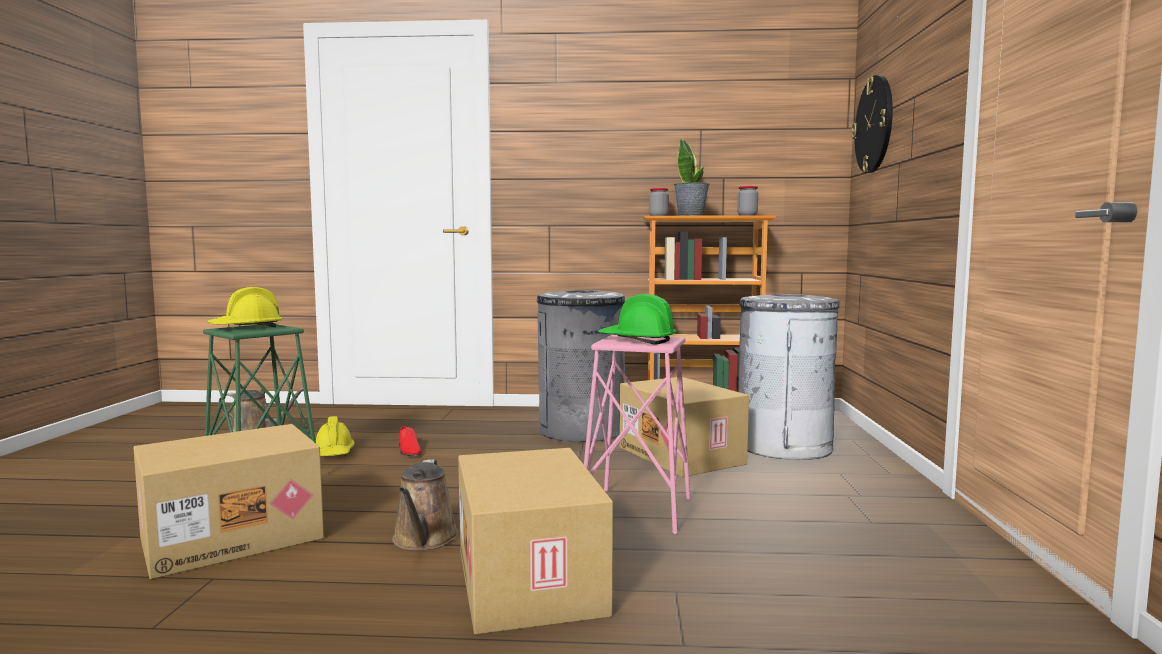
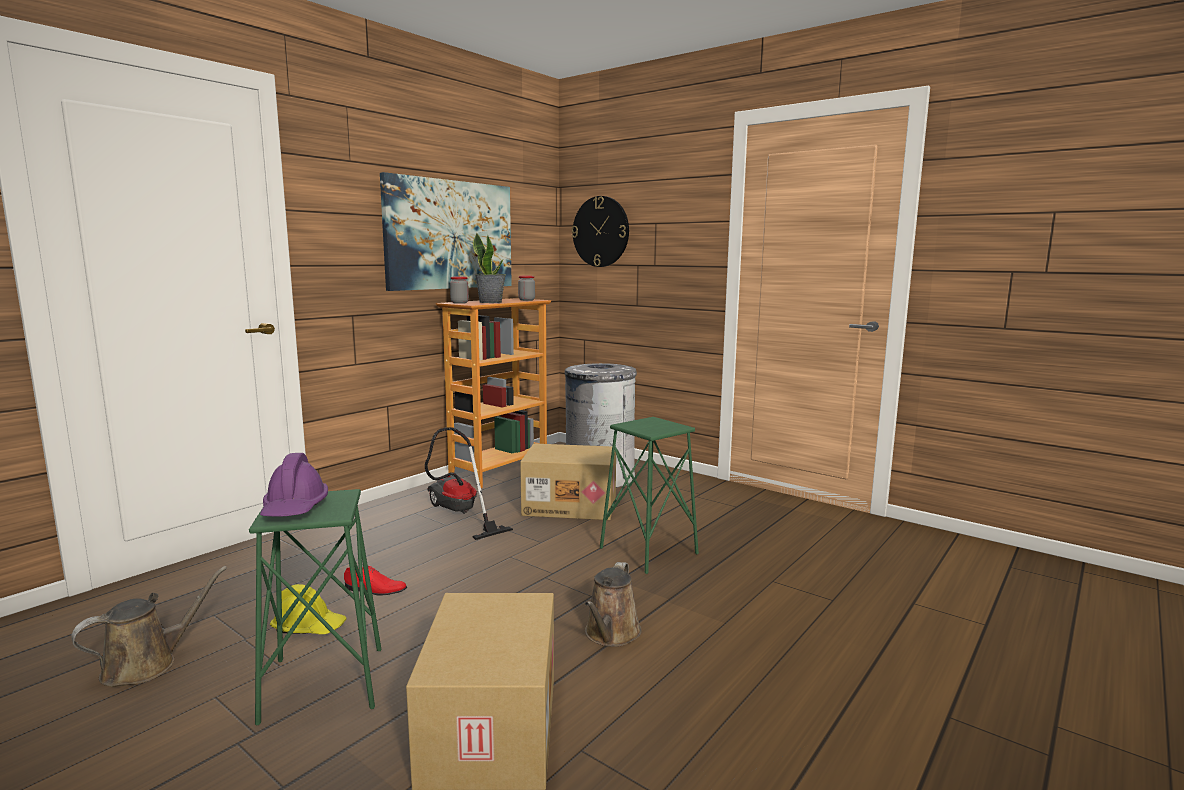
camera: 55 degrees left, 5 degrees up
yellow hard hat [207,287,283,327] -> purple hard hat [260,453,328,517]
brown watering can [392,459,459,551] -> brown watering can turned 75 degrees clockwise [585,562,642,647]
cardboard box [458,448,613,635] -> none
grey trash can [537,290,625,442] -> vacuum cleaner [425,427,513,540]
pink stool [584,335,691,534] -> green stool [600,417,699,574]
green hard hat [598,294,677,344] -> none
none -> picture [380,172,512,291]

